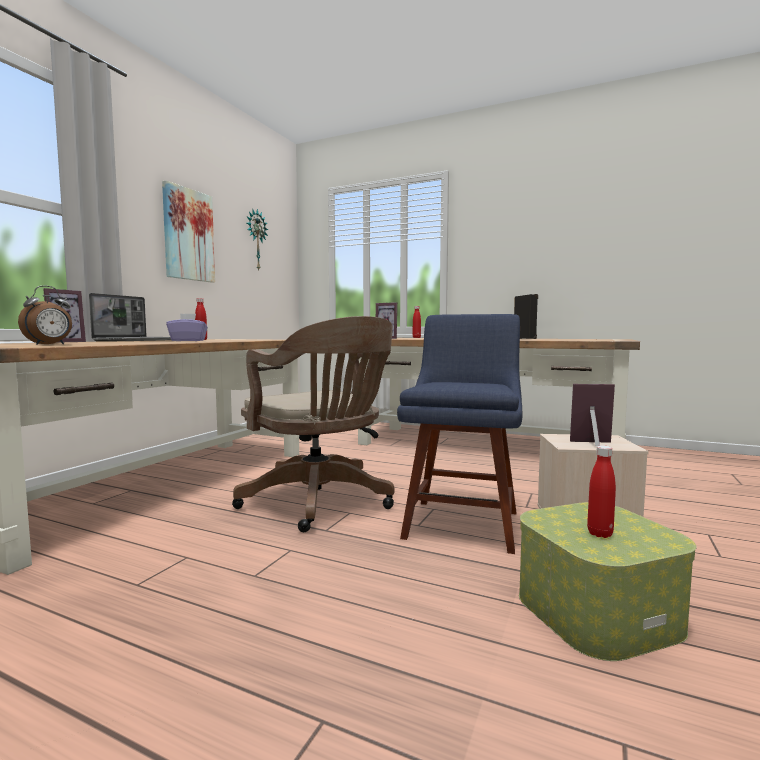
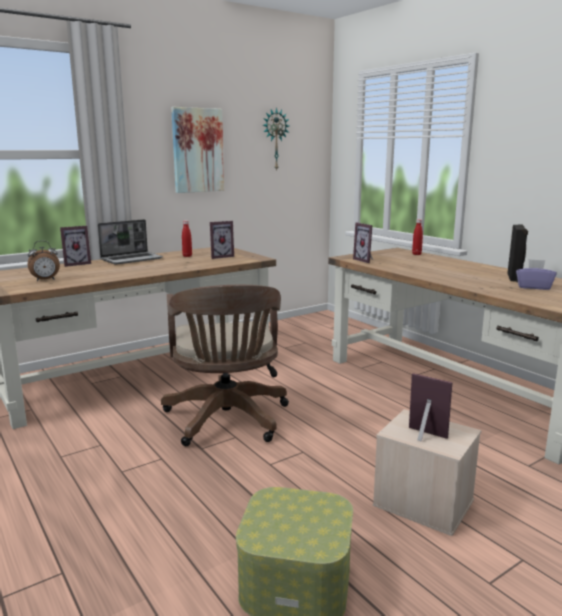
camera: 30 degrees right, 10 degrees up
purple tissue box [166,313,208,341] -> purple tissue box moved to [516,259,556,290]
blue chair [397,314,522,554] -> none
red bottle [587,445,616,538] -> none
none -> picture frame [210,221,234,259]

